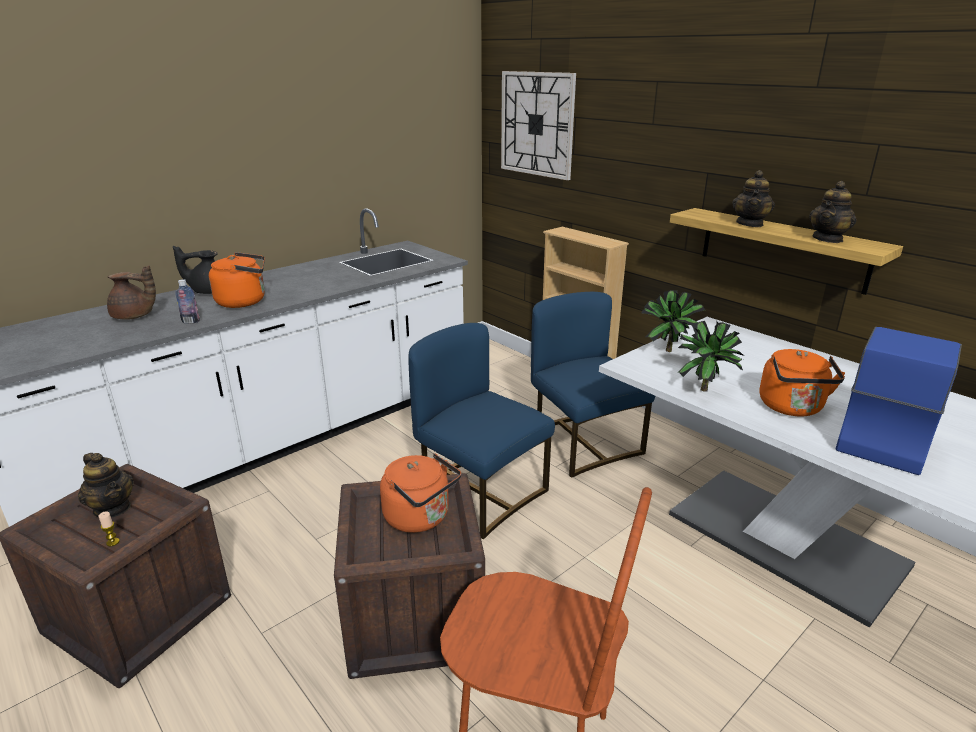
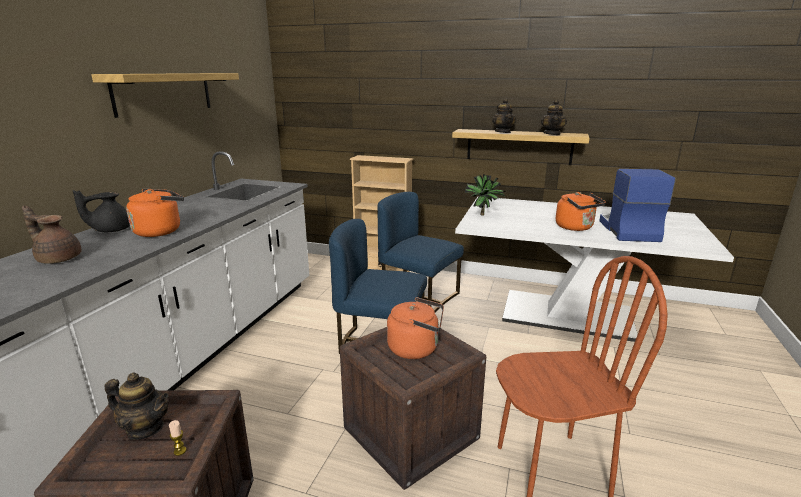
camera: 30 degrees left, 5 degrees down
brown teapot [107,265,156,320] -> brown teapot turned 135 degrees counterclockwise [22,206,81,264]
bottle [175,279,200,324] -> none
wall clock [501,71,576,180] -> none
potted plant [678,321,747,392] -> none
none -> shelf [91,73,239,118]

